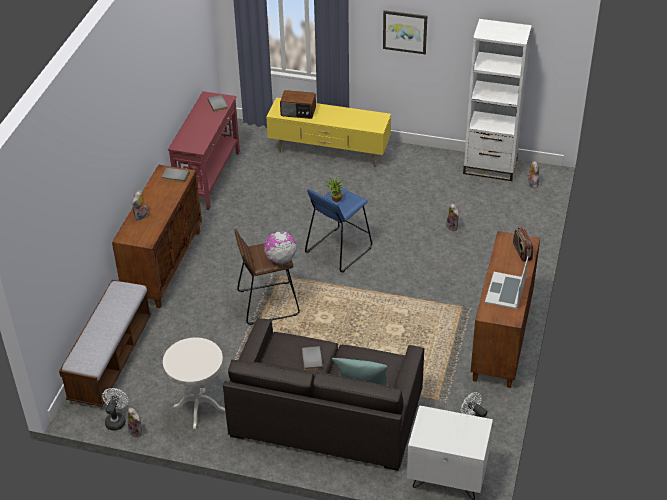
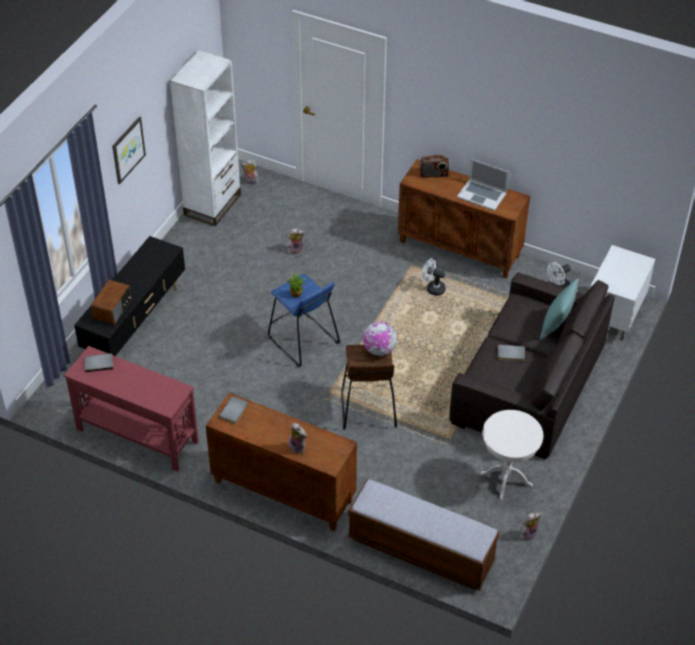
camera: 80 degrees left, 5 degrees up
white fan [102,388,128,430] -> white fan moved to [422,259,446,296]
yellow tv stand [267,97,391,167] -> black tv stand [74,236,185,357]

